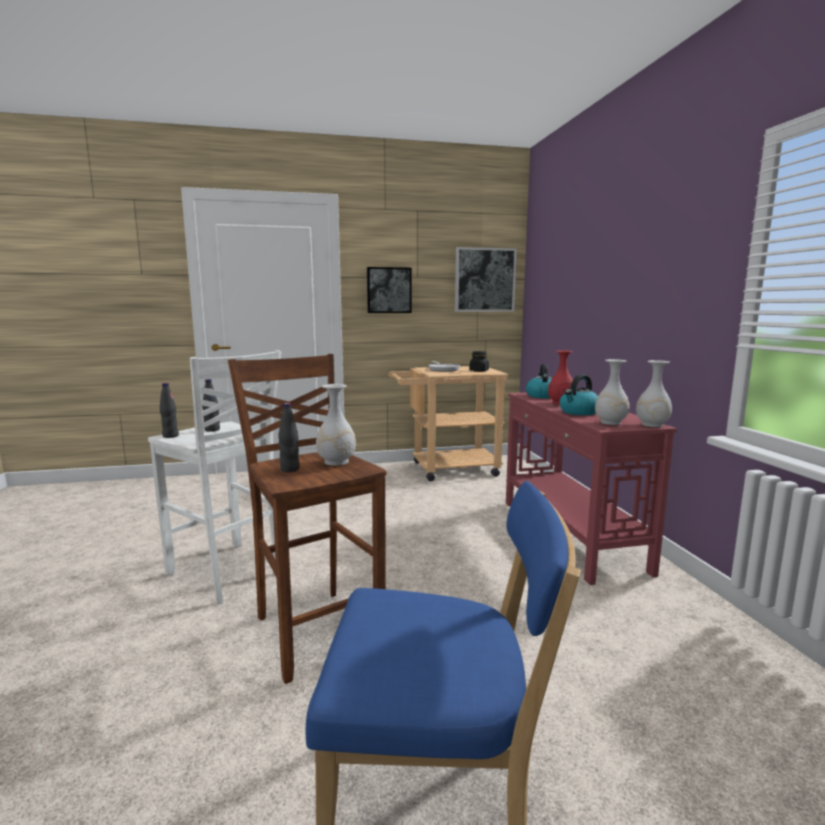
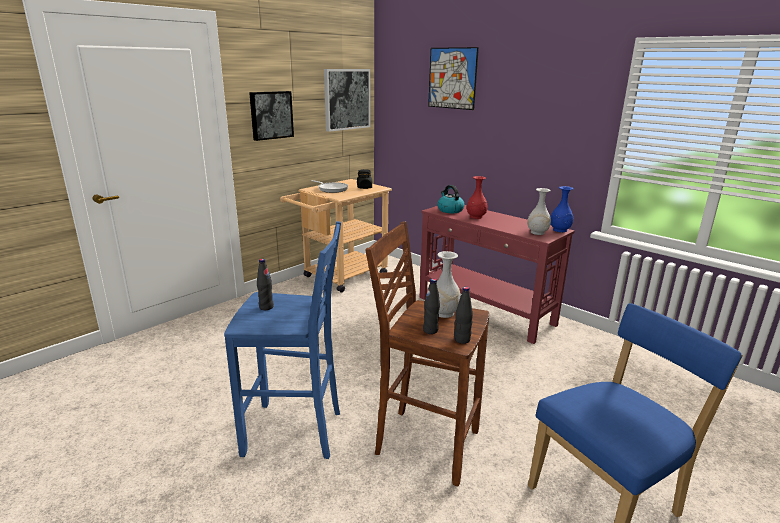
camera: 35 degrees left, 10 degrees up
white stool [148,350,282,605] -> blue stool [224,221,341,459]
black bottle [160,383,179,438] -> black bottle moved to [454,287,473,344]
kettle [559,374,598,415] -> none
white vase [636,360,672,427] -> blue vase [551,186,574,232]
none -> picture [428,47,479,110]

